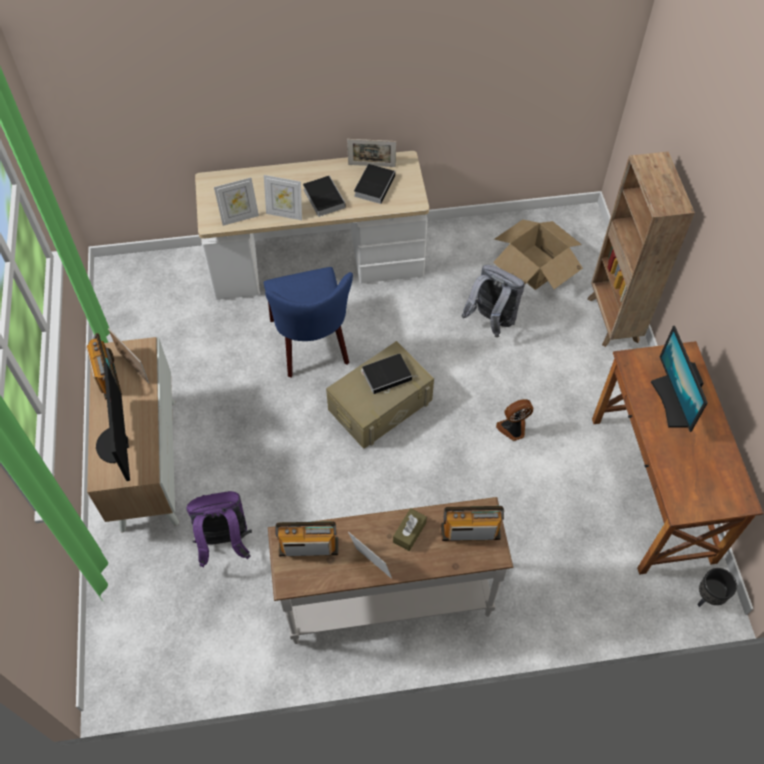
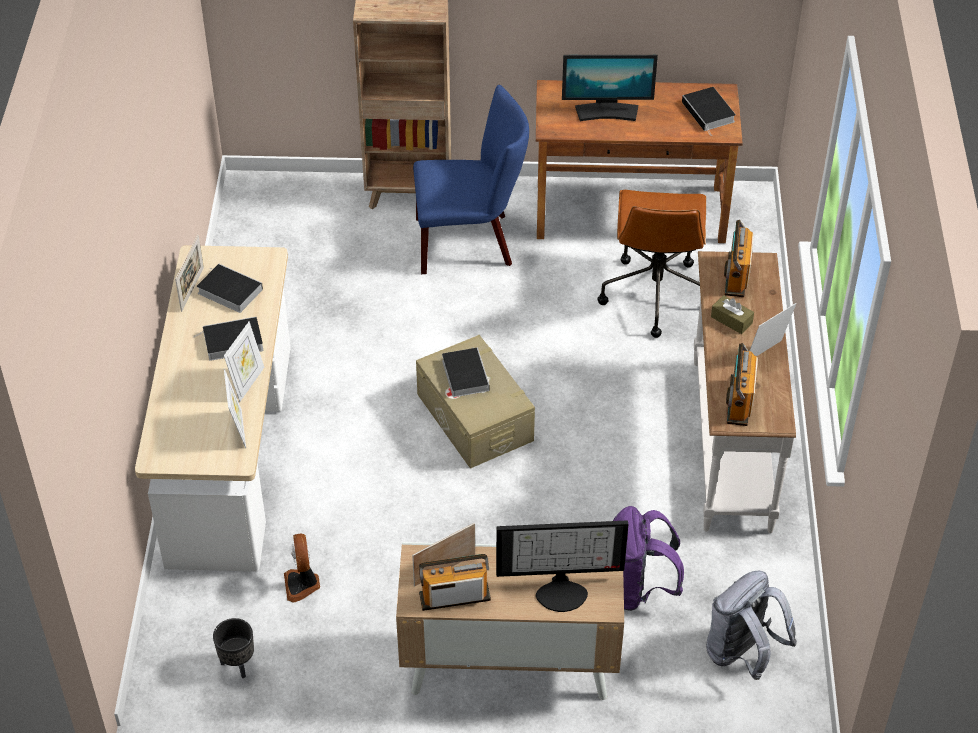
camera: 80 degrees left, 10 degrees down
blue chair [264,267,353,377] -> blue chair moved to [413,85,529,274]
grey backpack [462,265,525,337] -> grey backpack moved to [706,570,797,680]
cardboard box [493,220,583,290] -> none
fan [496,399,533,441] -> fan moved to [284,534,320,602]
black planter [697,568,737,607] -> black planter moved to [213,618,254,678]
none -> brown office chair [597,190,706,338]
none -> book [682,87,736,136]

